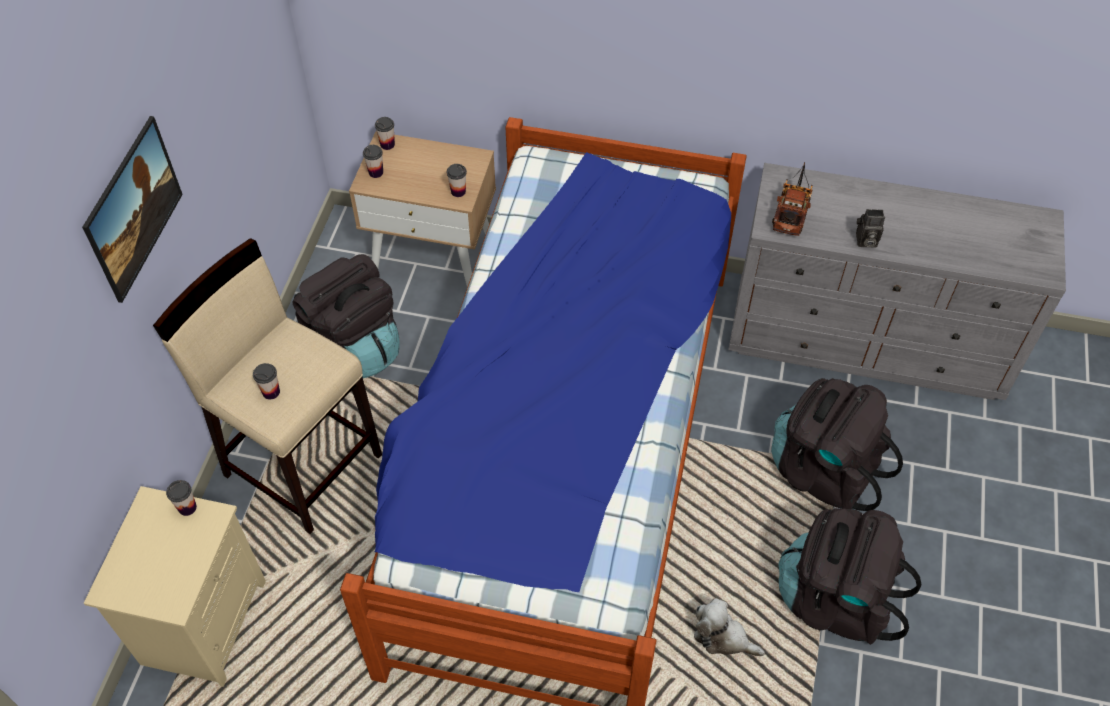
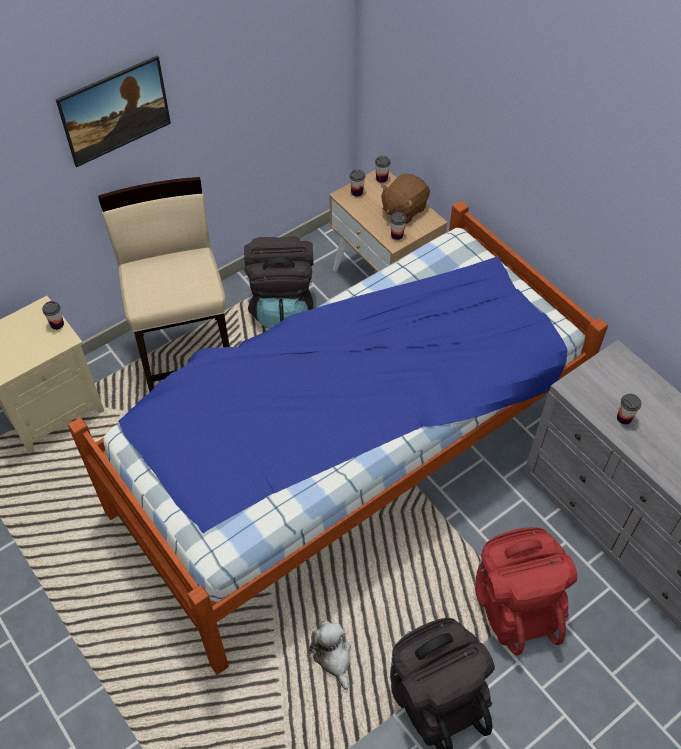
camera: 40 degrees right, 0 degrees up
cup [253,363,280,400] -> cup moved to [617,394,642,425]
black backpack [771,378,903,511] -> red backpack [475,527,577,655]
toy truck [772,162,813,236] -> none
camera [856,209,885,248] -> none
none -> brown plush toy [381,173,430,224]

